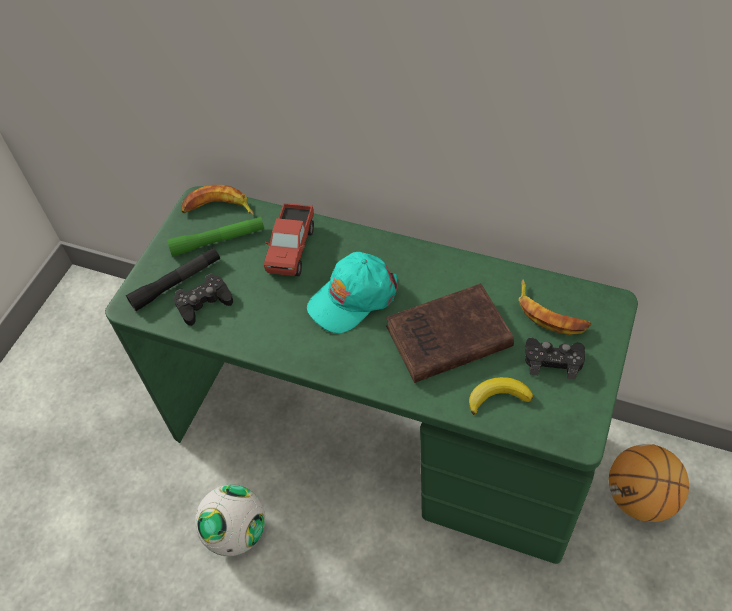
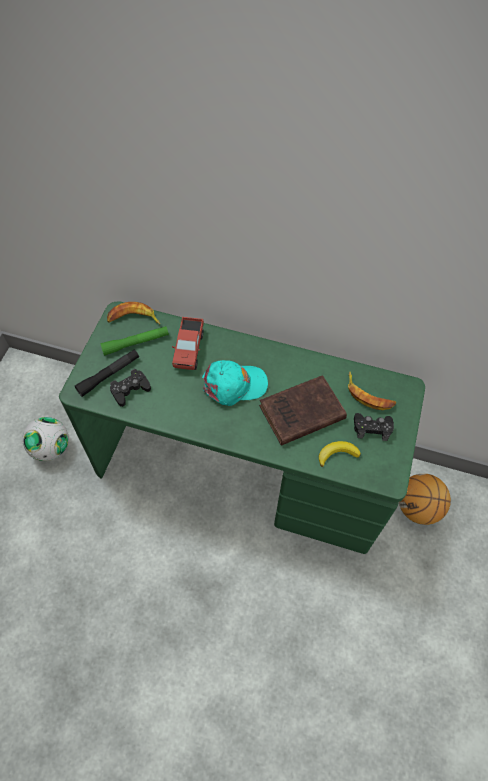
camera: 10 degrees left, 5 degrees up
football [195,485,265,556] -> football moved to [22,417,69,461]
turquoise cap [307,252,398,333] -> turquoise cap turned 150 degrees counterclockwise [202,360,268,406]

